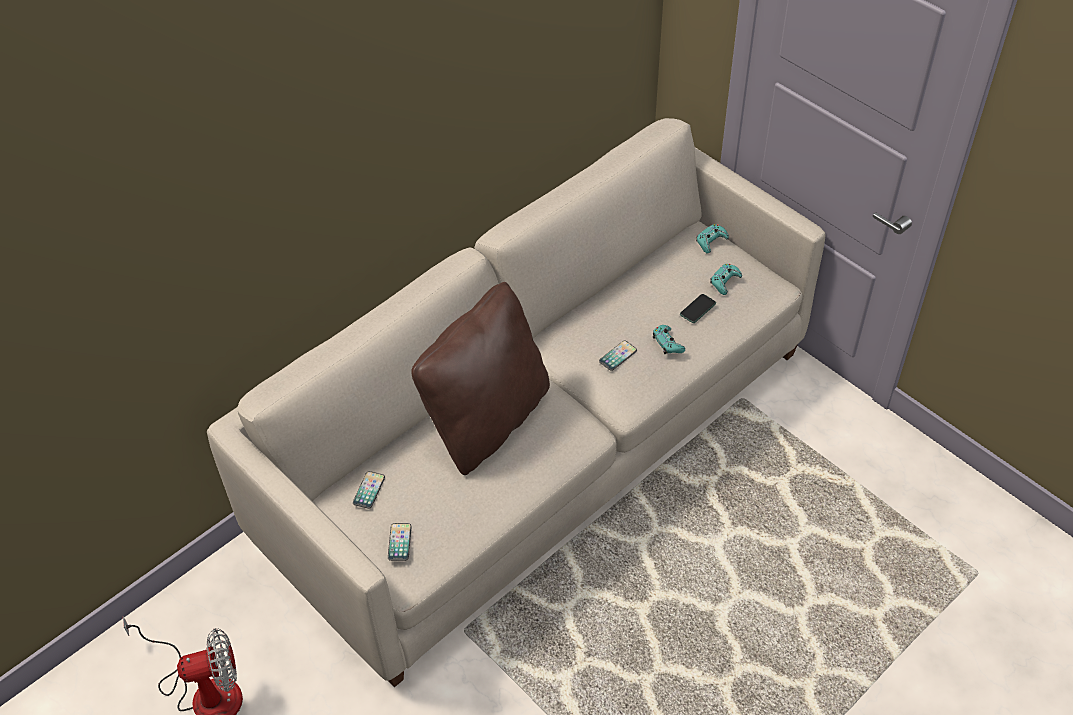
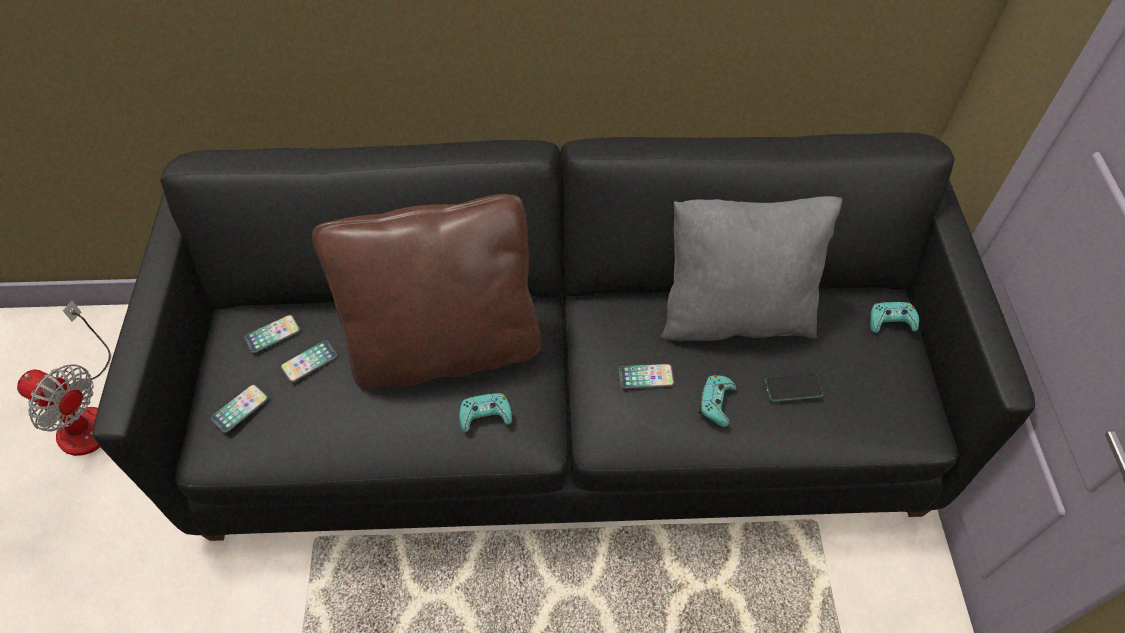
camera: 40 degrees right, 5 degrees up
beige sofa [207,118,826,687] -> black sofa [92,132,1035,541]
turquoise game controller [710,264,742,295] -> turquoise game controller moved to [459,393,512,432]
none -> phone [281,340,337,382]
none -> grey pillow [661,196,842,341]

